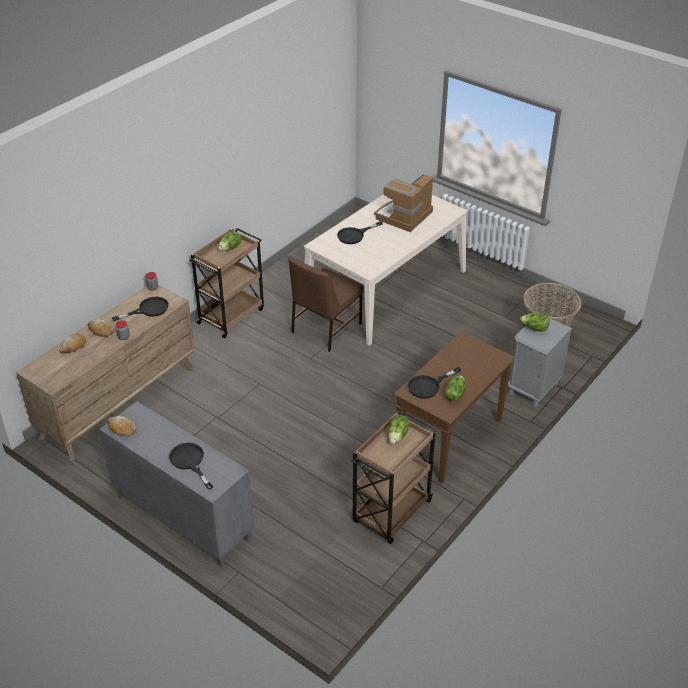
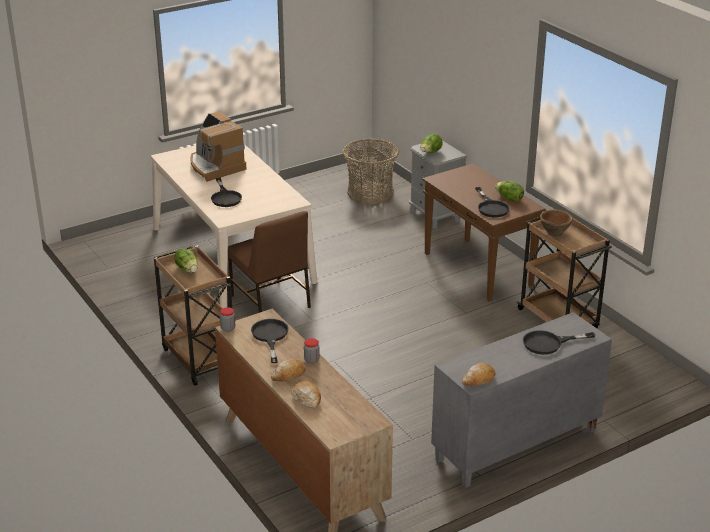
camera: 70 degrees left, 10 degrees down
lettuce [388,415,410,444] -> brown bowl [540,210,573,237]

